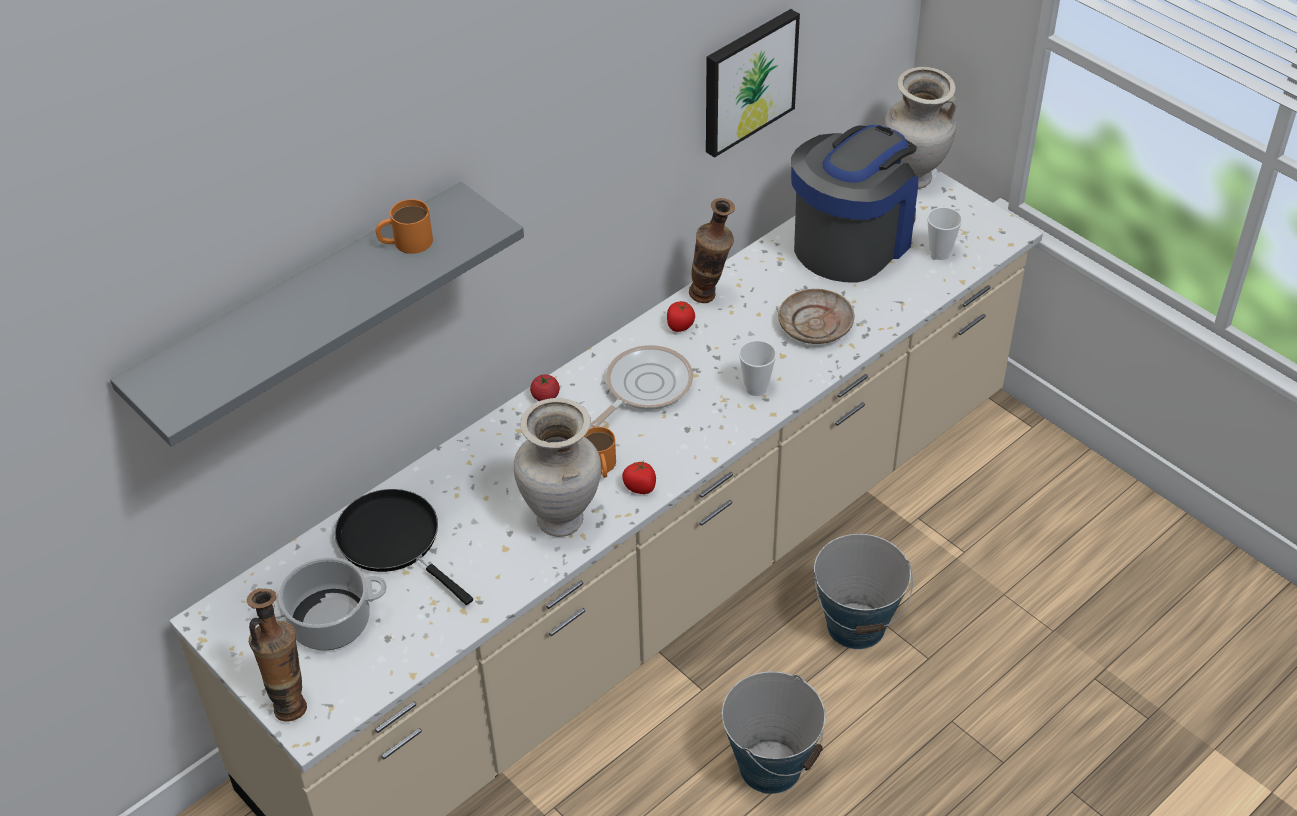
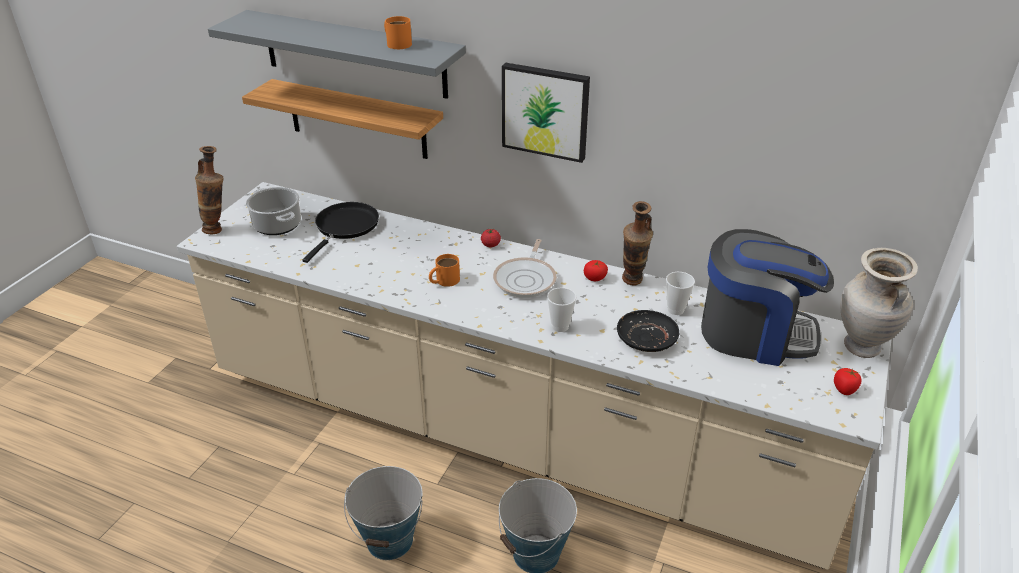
camera: 65 degrees right, 10 degrees down
beige vase [514,398,601,537] -> none
frying pan [591,345,693,427] -> frying pan turned 90 degrees clockwise [493,239,557,298]
tomato [622,461,656,494] -> tomato moved to [834,368,861,395]
picture [706,9,800,158] -> picture moved to [502,63,590,163]
beige plate [778,289,854,344] -> black plate [617,310,679,352]
cup [927,207,962,260] -> cup moved to [666,272,695,315]
none -> shelf [242,79,443,159]

